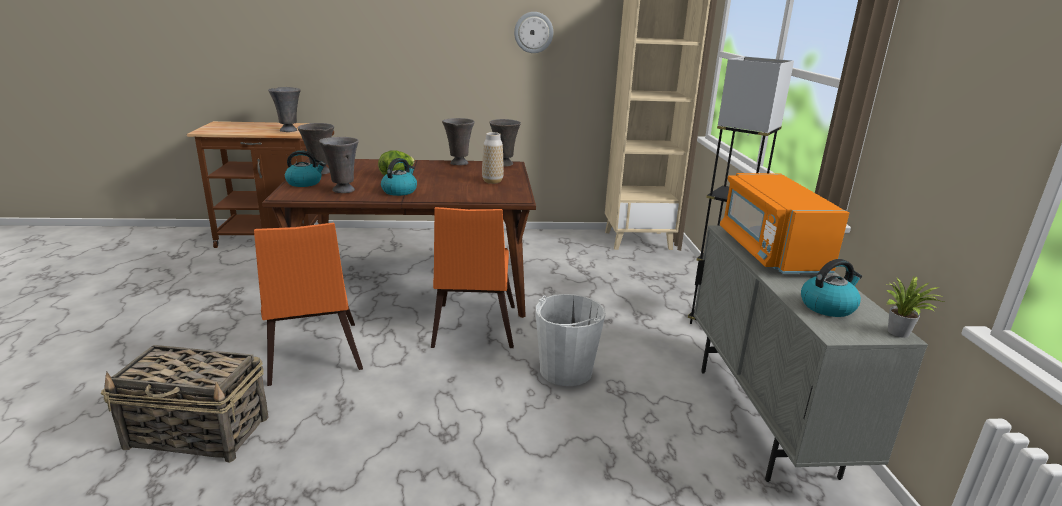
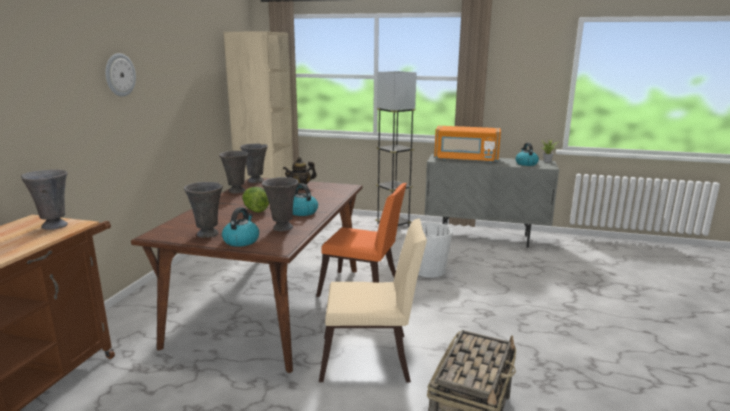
camera: 70 degrees left, 5 degrees down
orange chair [254,223,363,386] -> beige chair [319,219,427,382]
vase [482,132,504,184] -> teapot [283,157,317,190]
wall clock [514,12,553,53] -> wall clock moved to [105,53,136,97]

